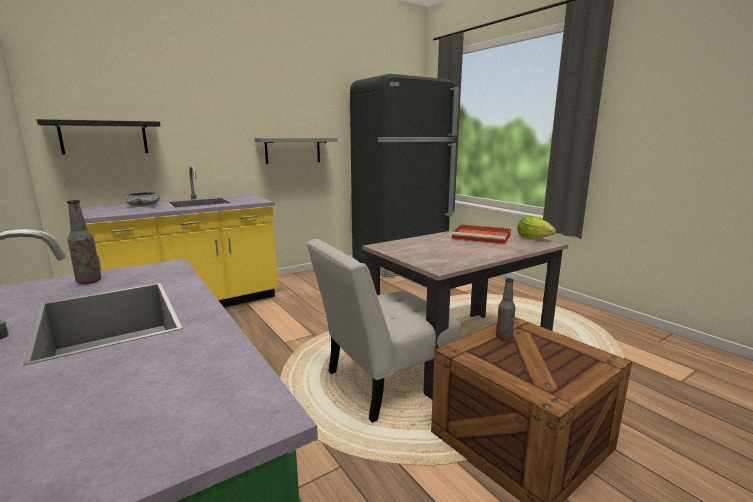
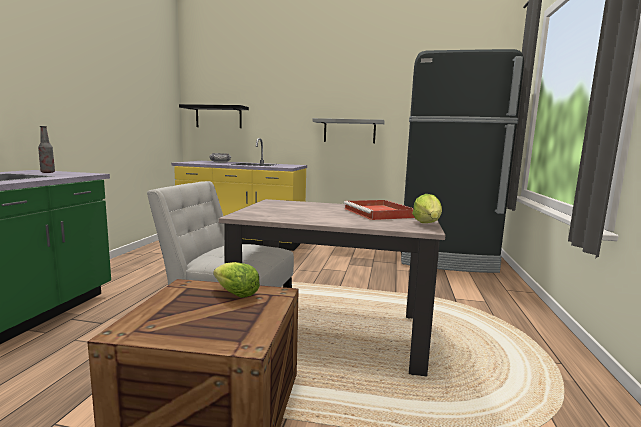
camera: 45 degrees right, 5 degrees down
bottle [496,278,516,340] -> lettuce [213,262,260,298]

